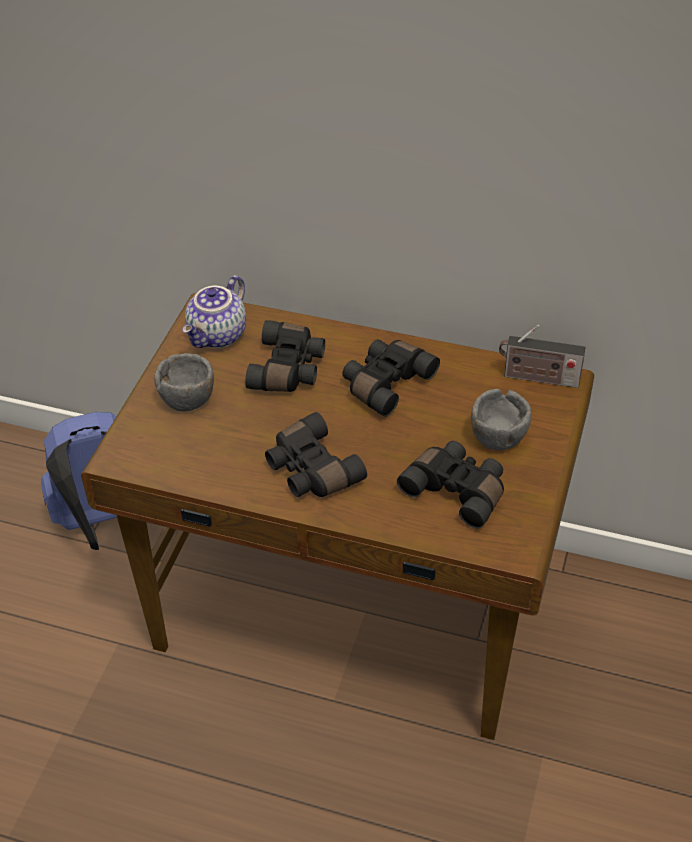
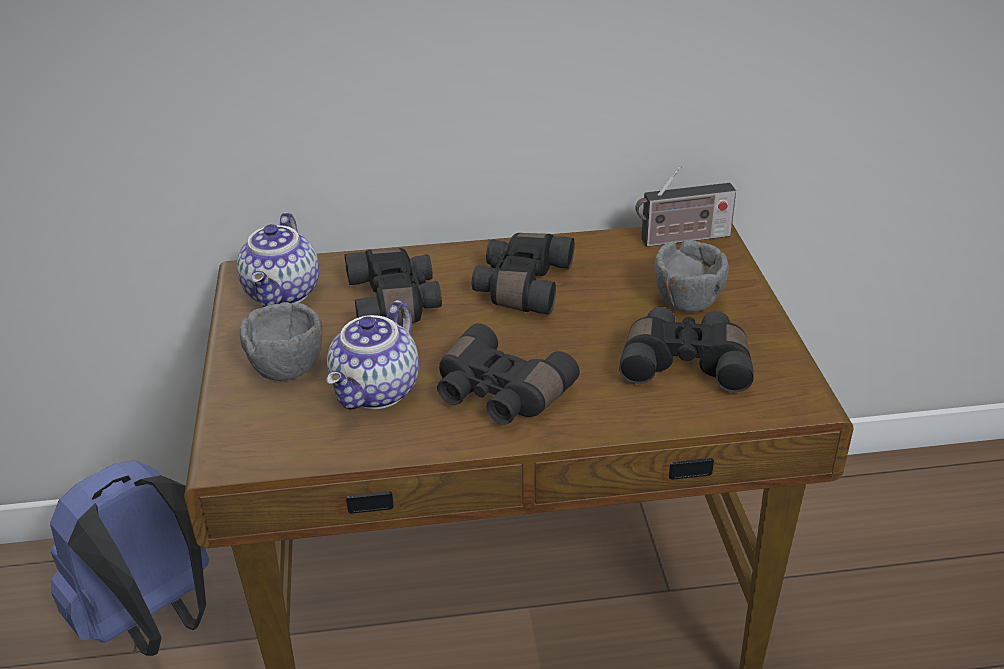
camera: 25 degrees left, 10 degrees down
none -> teapot [326,300,419,409]

